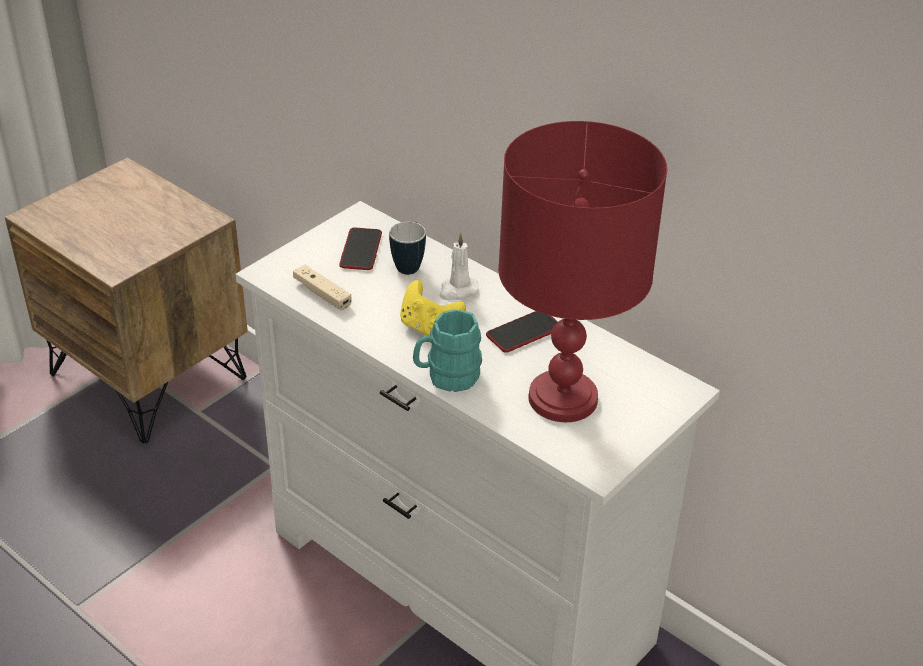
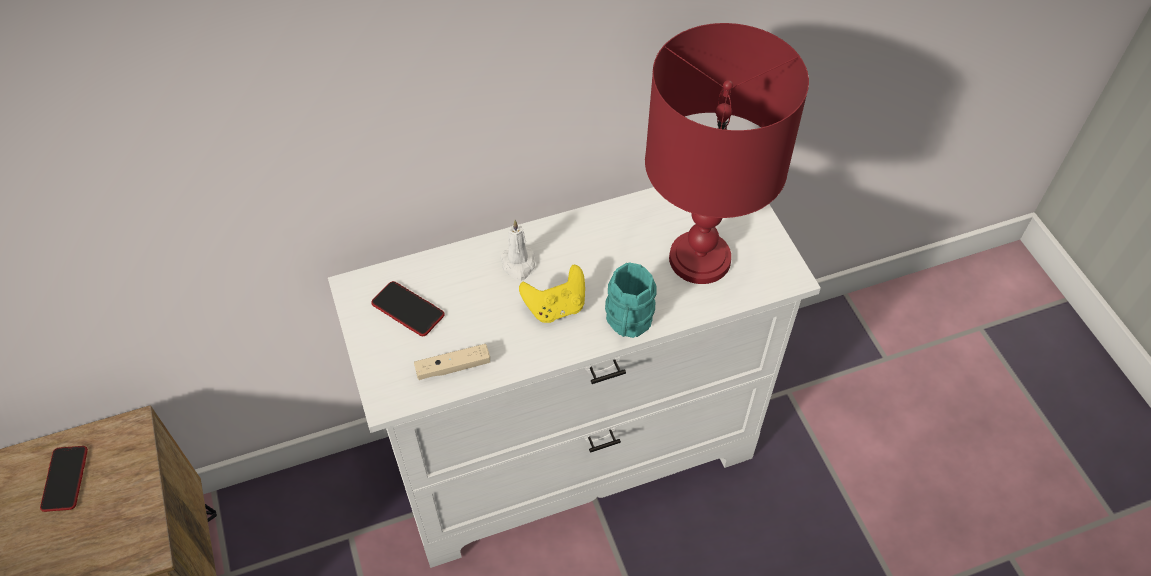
camera: 60 degrees left, 15 degrees up
mug [389,221,426,275] -> none
phone [486,311,558,353] -> phone moved to [40,446,88,512]

